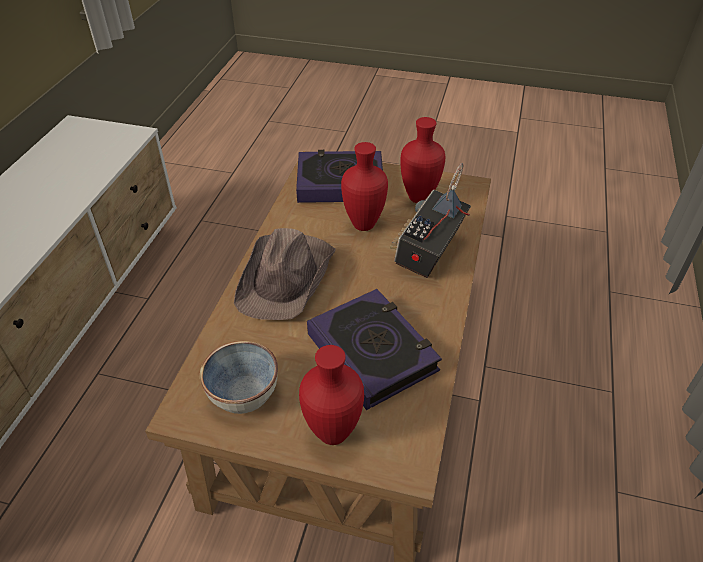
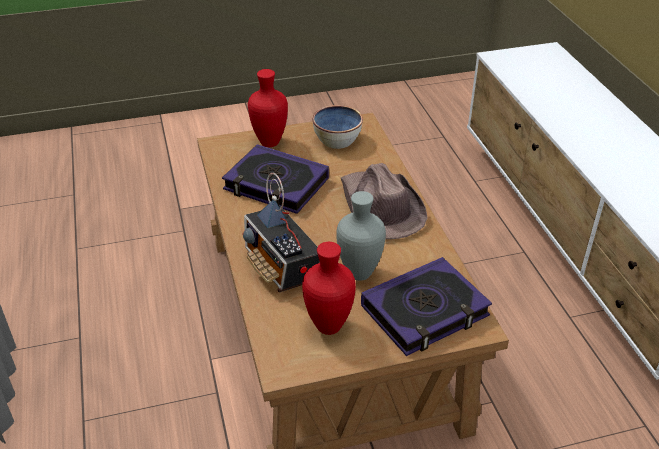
camera: 150 degrees right, 5 degrees down
red vase [341,142,388,231] -> grey vase [336,191,386,281]
radio [390,163,471,278] -> radio turned 150 degrees clockwise [242,173,320,292]

